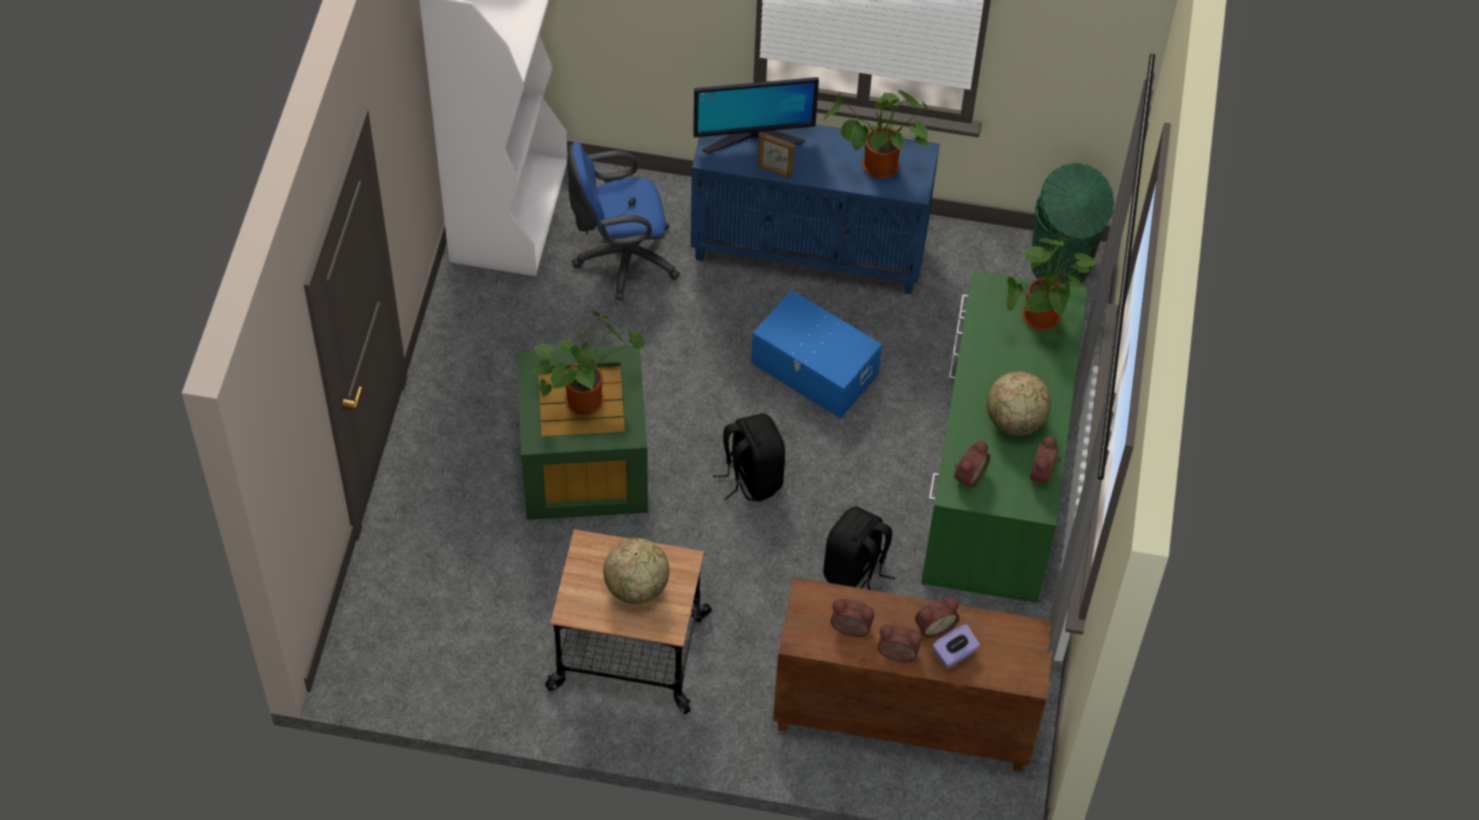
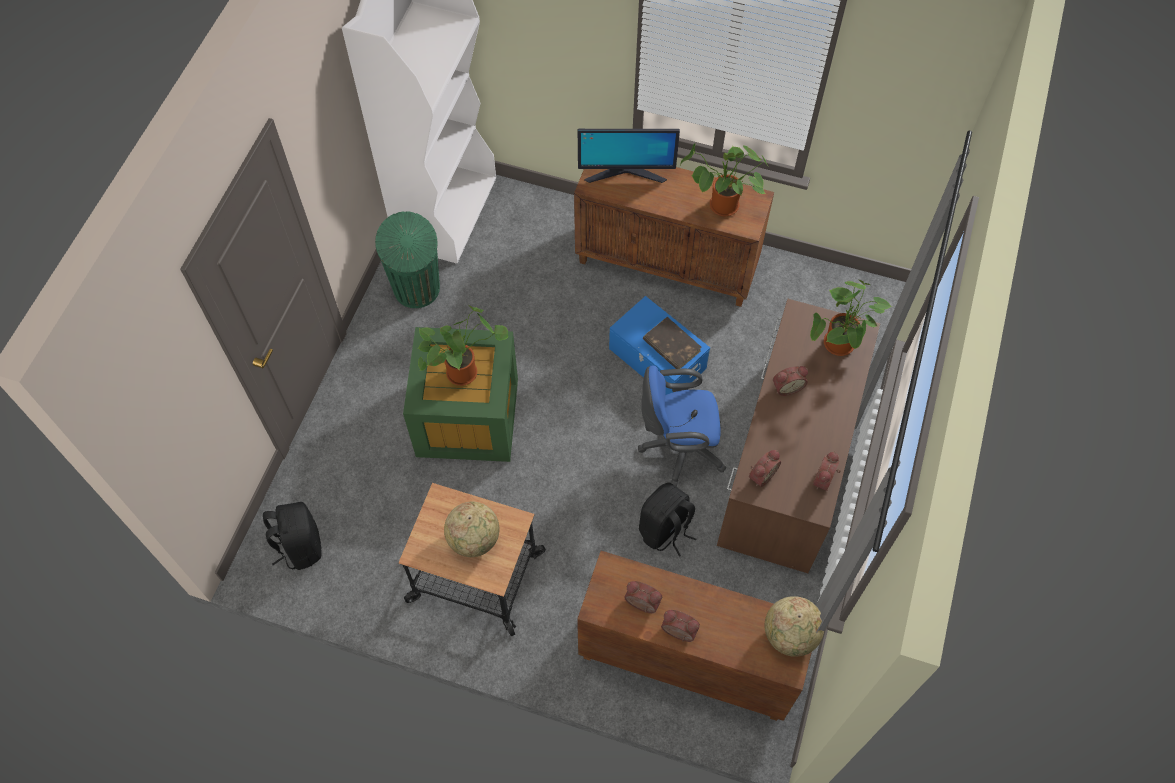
camera: 10 degrees right, 5 degrees up
blue office chair [567,142,680,300] -> blue office chair moved to [638,365,726,487]
blue cabinet [691,124,940,294] -> brown cabinet [574,167,774,307]
black backpack [713,413,785,501] -> black backpack moved to [263,502,322,570]
picture frame [757,132,795,179] -> none
alarm clock [915,598,959,638] -> alarm clock moved to [773,366,808,396]
green desk [921,270,1088,603] -> brown desk [717,299,880,573]
purple tissue box [932,624,980,669] -> none
globe [987,372,1051,435] -> globe moved to [765,596,824,657]
green trash can [1031,163,1115,285] -> green trash can moved to [375,211,440,308]
none -> brown book [643,317,702,369]

